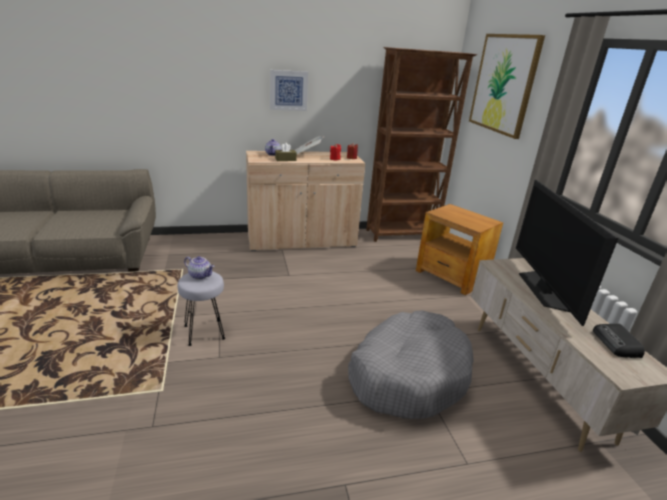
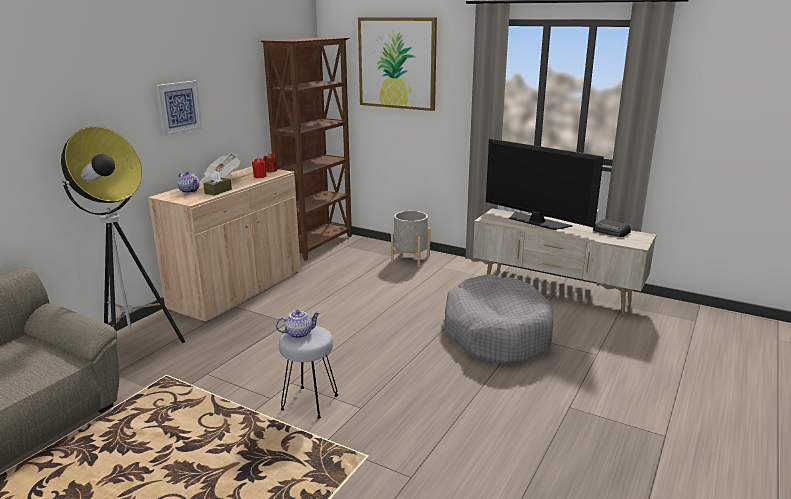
camera: 45 degrees left, 5 degrees down
brown side table [416,204,503,296] -> grey planter [391,211,430,267]
none -> floor lamp [61,126,185,343]

